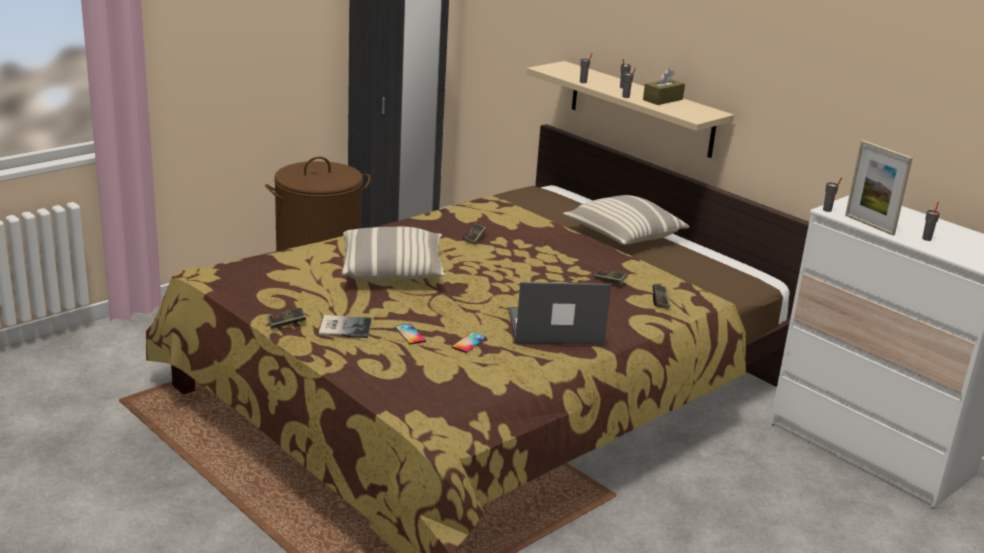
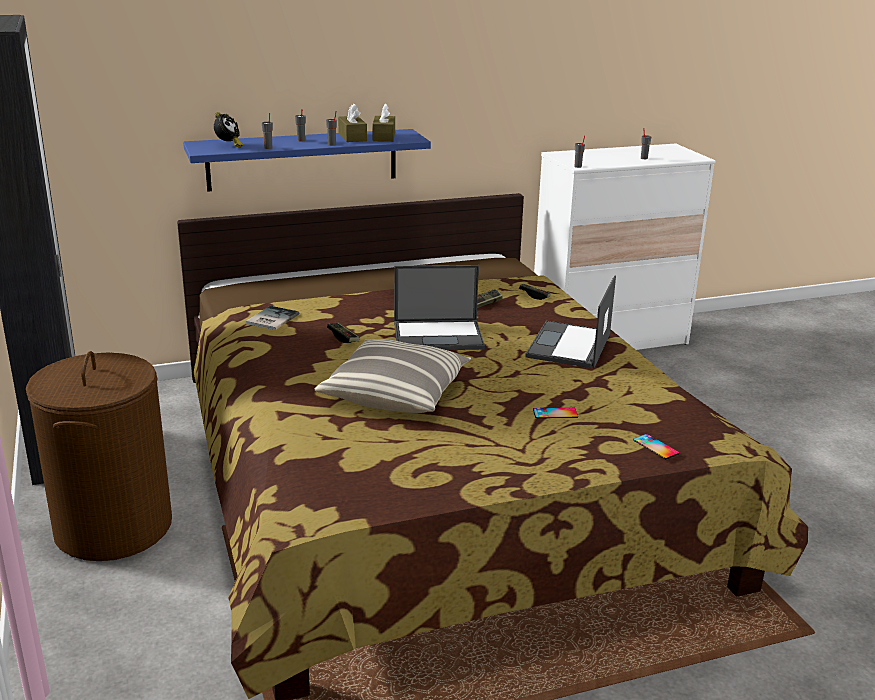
camera: 65 degrees left, 0 degrees up
game controller [268,307,306,329] -> none
book [319,315,372,338] -> book moved to [246,306,299,330]
phone [451,332,487,353] -> phone moved to [633,434,680,459]
beige shelf [527,61,734,158] -> blue shelf [183,129,431,191]
pillow [563,195,689,245] -> none
picture frame [845,140,913,235] -> none
none -> alarm clock [214,112,243,147]
none -> brown tissue box [372,103,395,142]
none -> laptop [394,265,485,350]

